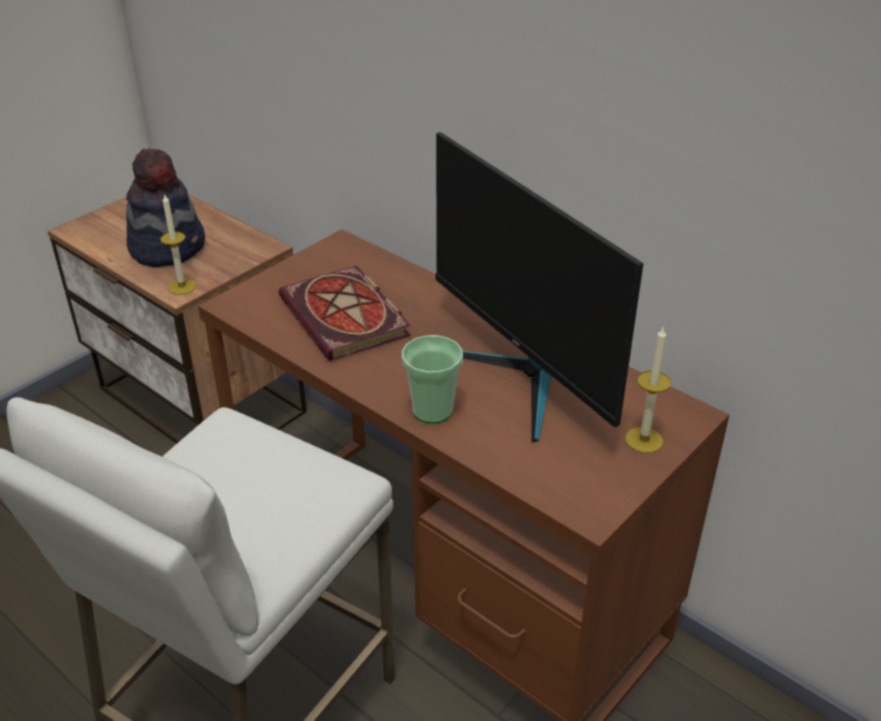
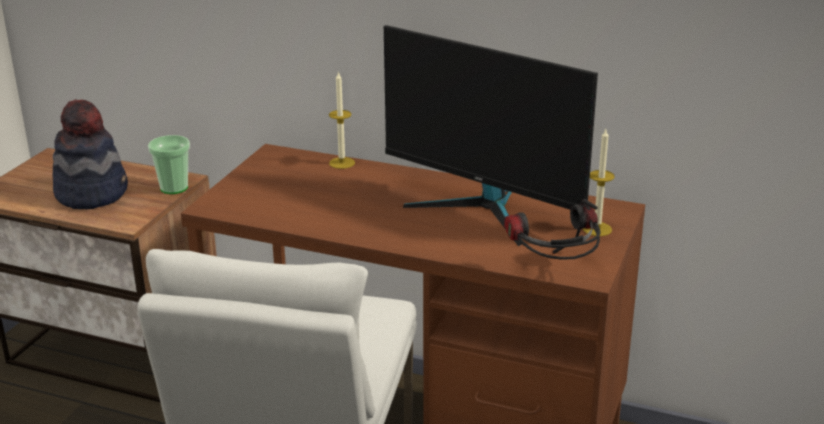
camera: 20 degrees left, 10 degrees down
candle [160,193,196,295] -> candle moved to [329,71,355,169]
book [279,265,411,361] -> none
cup [402,335,463,424] -> cup moved to [148,135,190,194]
none -> headphones [504,199,601,260]

